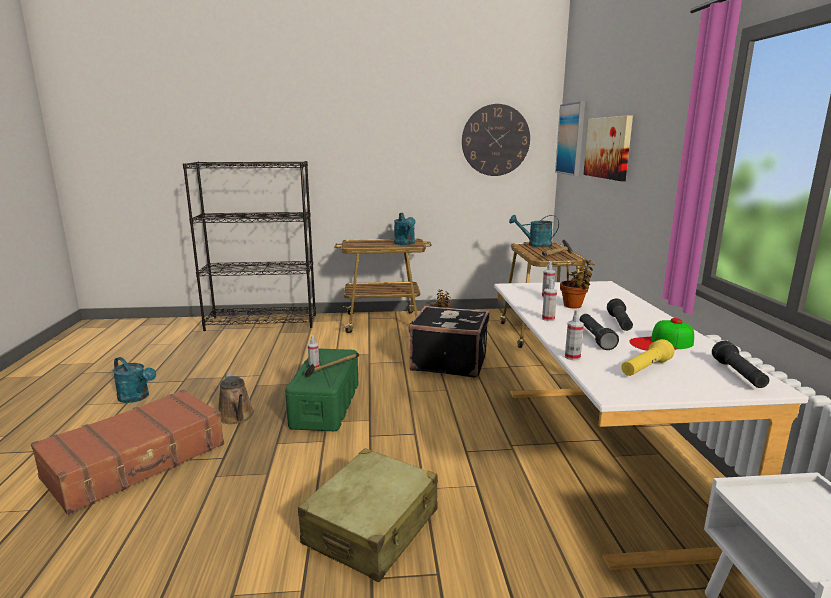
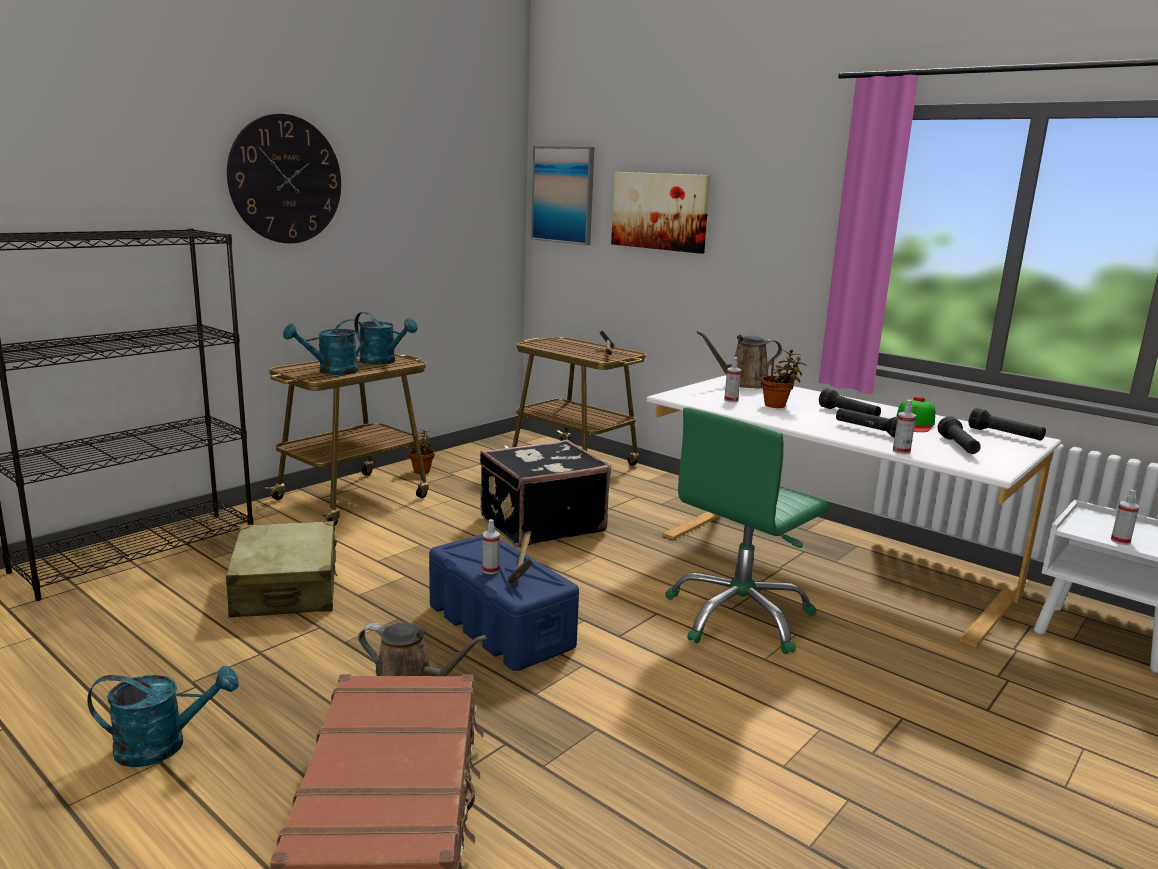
camera: 45 degrees left, 0 degrees up
green storage box [285,349,358,431] -> blue storage box [429,534,579,671]
beige suitcase [298,448,438,582] -> beige suitcase moved to [226,521,338,617]
wall clock [462,104,530,176] -> wall clock moved to [227,114,341,243]
turquoise watering can [509,215,559,247] -> turquoise watering can moved to [283,319,365,375]
spray bottle [542,279,557,321] -> spray bottle moved to [1111,489,1139,545]
yellow flashlight [621,339,674,376] -> black flashlight [938,416,981,454]
none -> green office chair [665,407,829,654]
none -> brown watering can [696,331,782,388]

